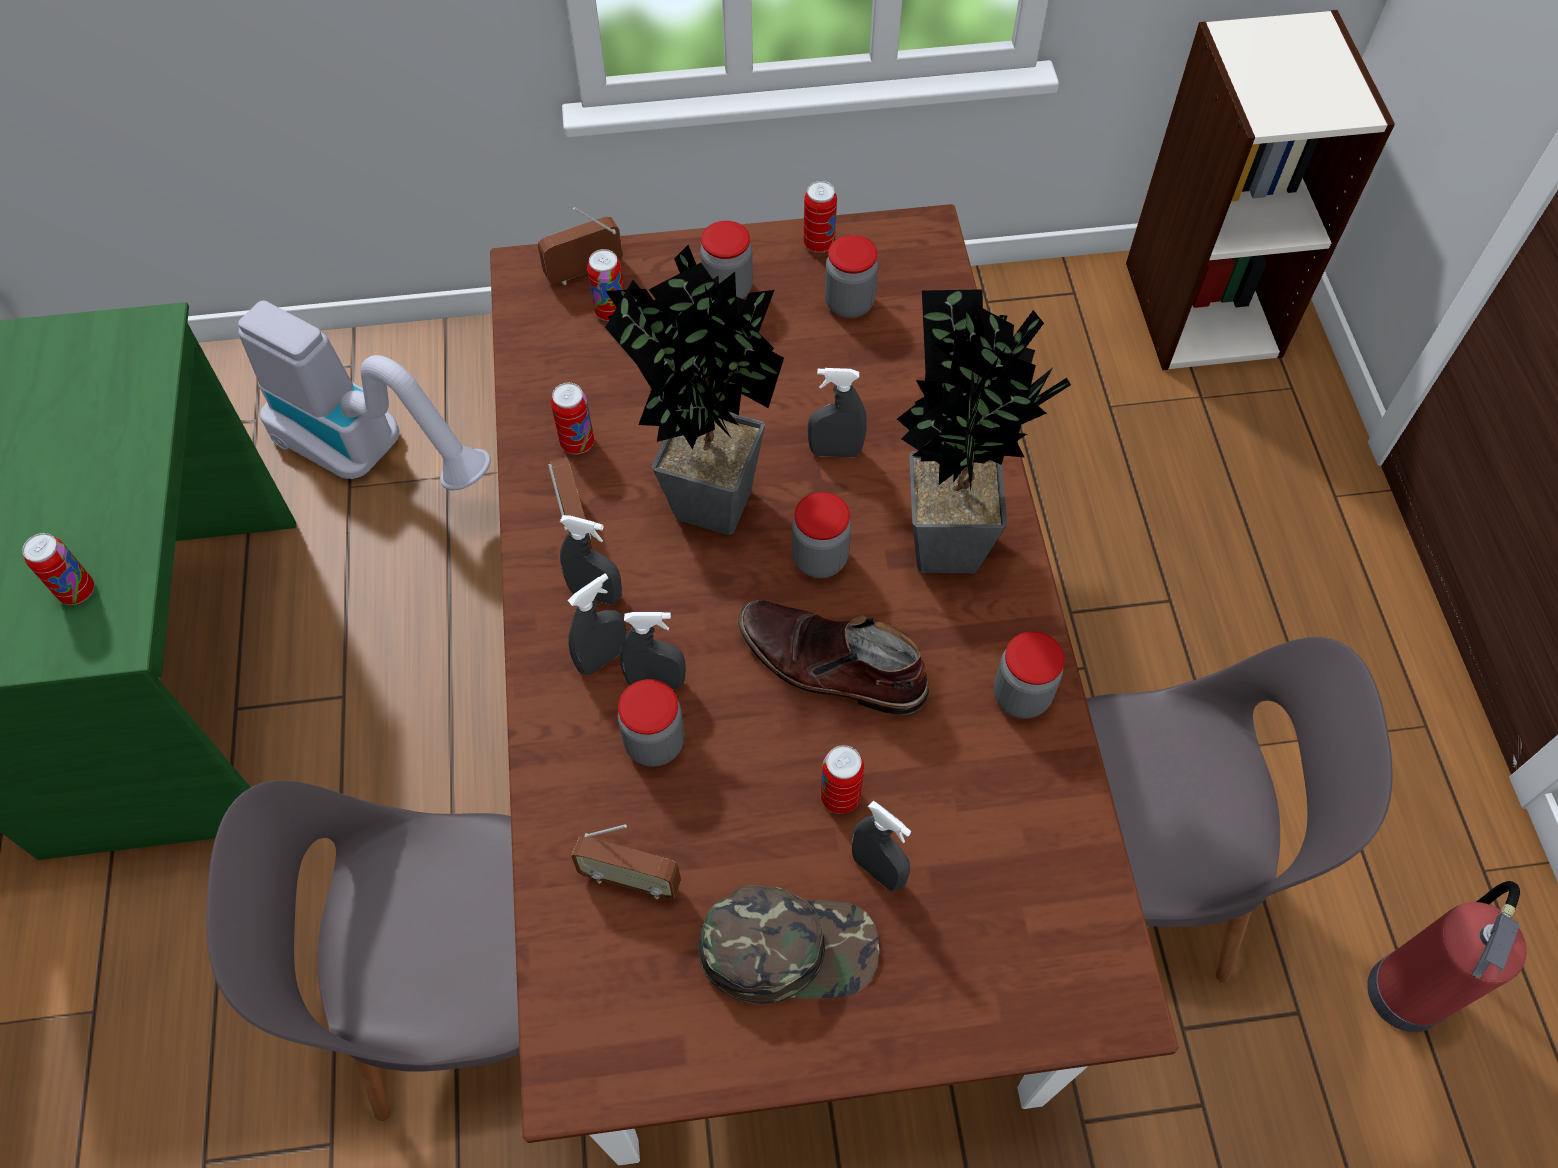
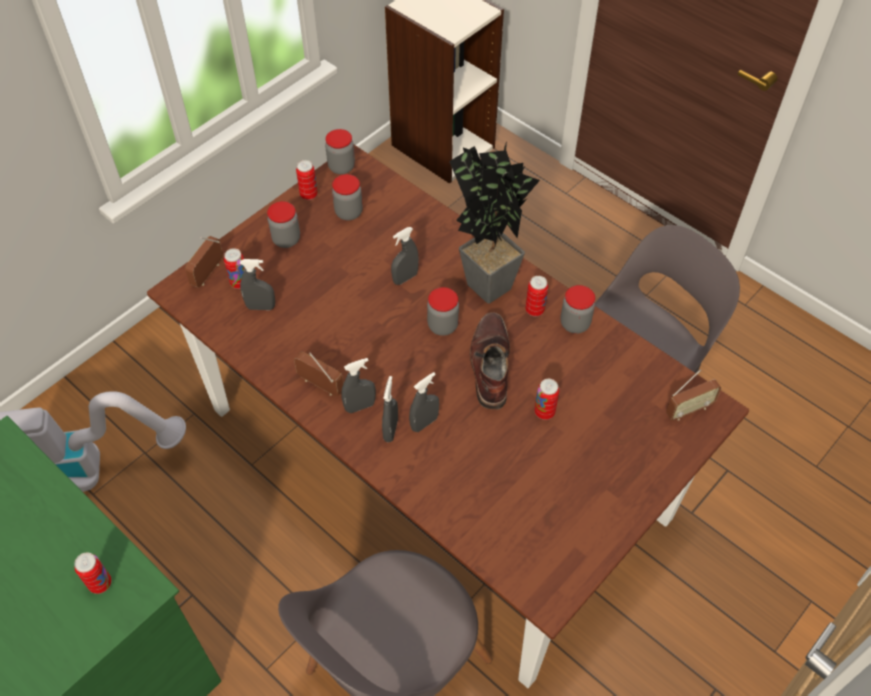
camera: 40 degrees left, 5 degrees down
can [551,383,594,454] -> can moved to [525,276,548,317]
radio [571,824,681,900] -> radio moved to [666,370,721,421]
potted plant [605,245,784,535] -> none
jar [618,679,685,767] -> jar moved to [325,129,355,174]
green cap [698,885,879,1004] -> none
brown boot [738,600,929,715] -> brown boot turned 105 degrees clockwise [470,312,510,409]
grey spray bottle [852,800,911,891] -> grey spray bottle moved to [240,259,275,310]
fire extinguisher [1367,881,1527,1032] -> none

